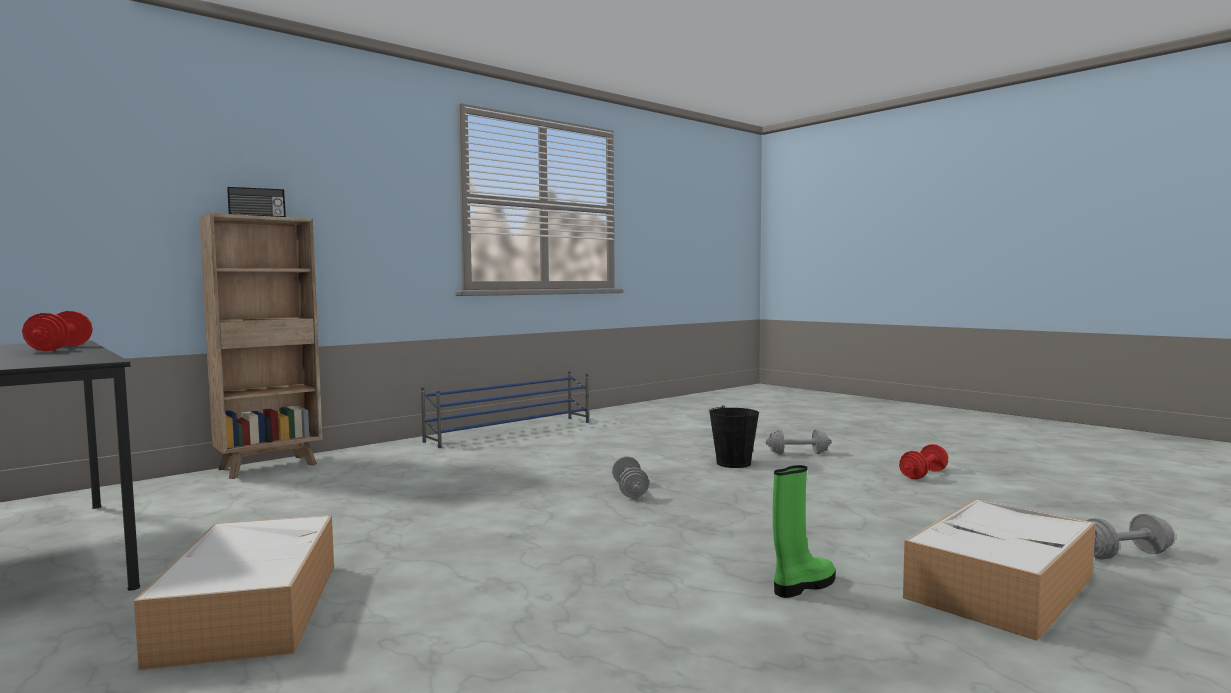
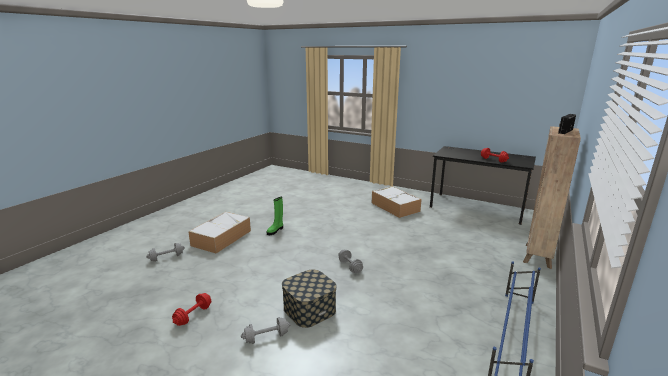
camera: 160 degrees right, 15 degrees up
black bucket [709,405,759,468] -> storage box [282,270,337,328]

